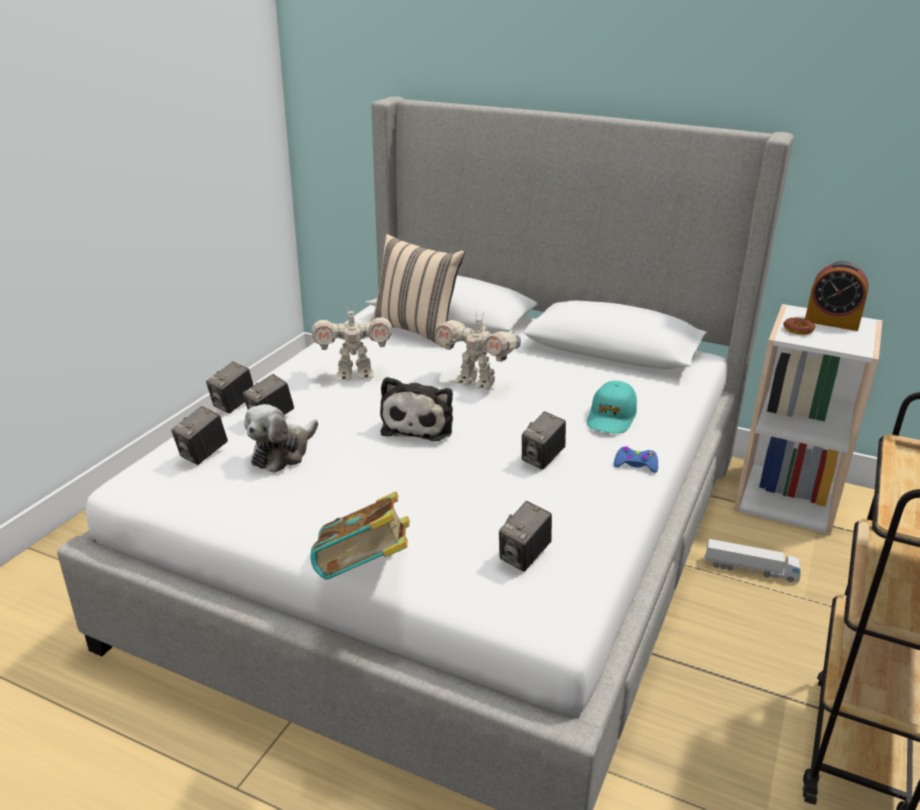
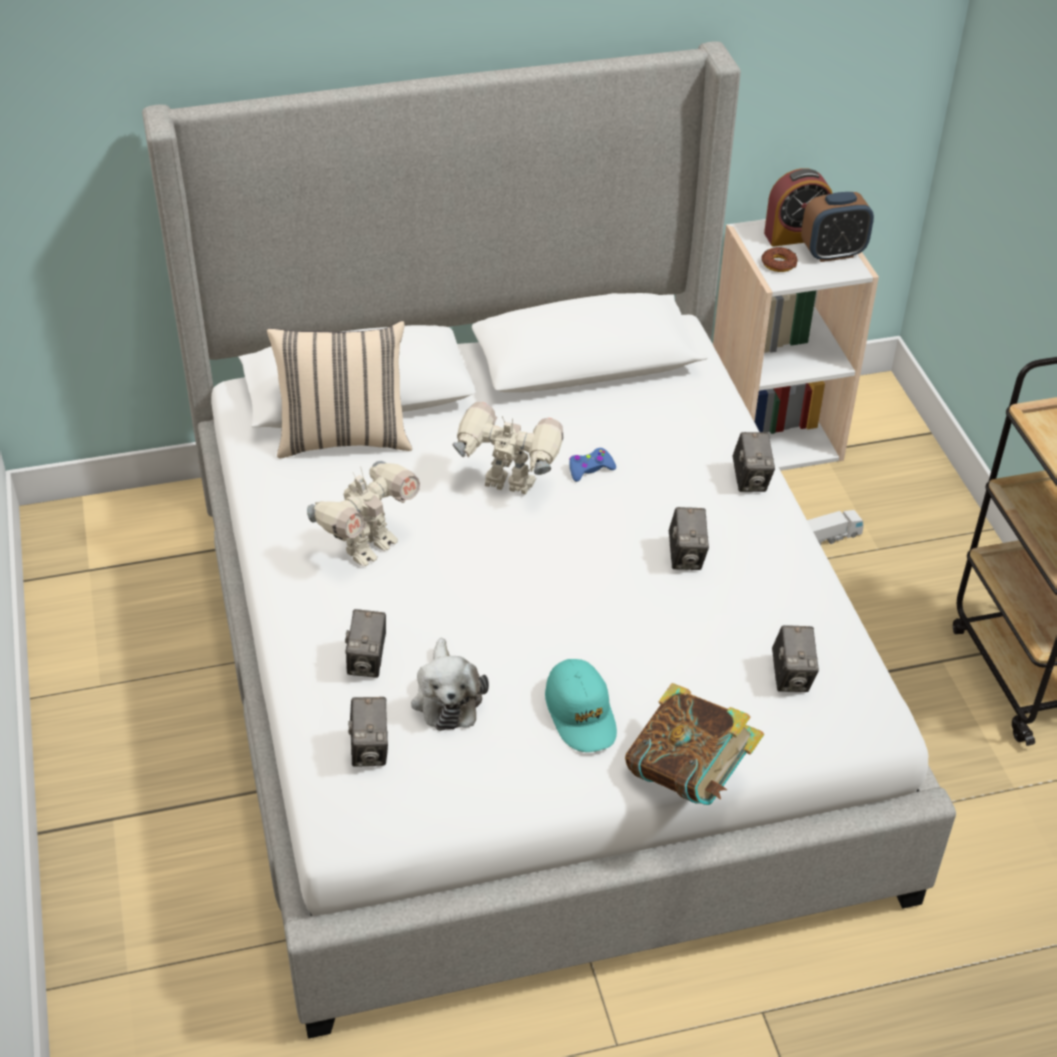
camera: 40 degrees left, 15 degrees up
camera [206,362,254,413] -> camera moved to [732,432,775,492]
plush toy [380,377,453,442] -> none
toy robot [435,311,521,389] -> toy robot turned 150 degrees counterclockwise [452,402,563,495]
turquoise cap [587,381,637,434] -> turquoise cap moved to [545,659,617,752]
blue game controller [614,446,658,473] -> blue game controller moved to [569,448,616,482]
none -> alarm clock [801,192,874,262]

